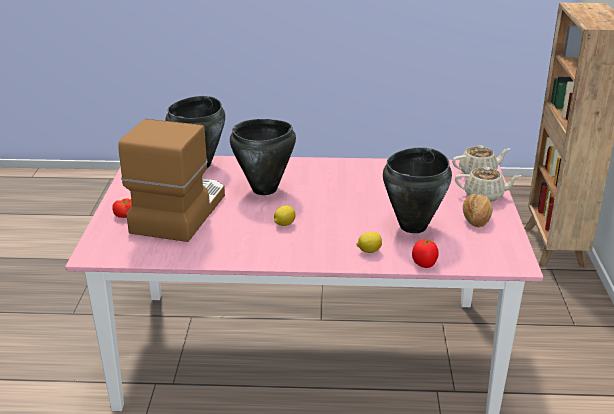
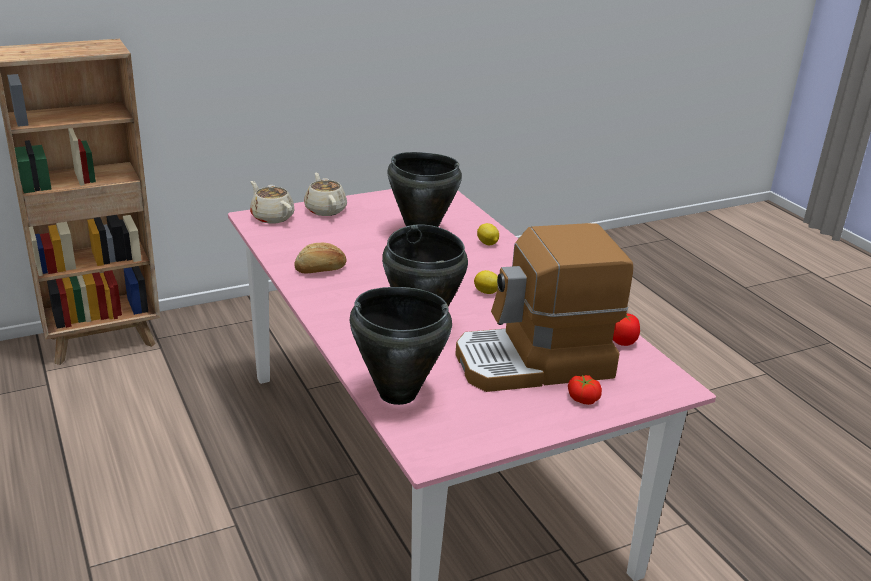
camera: 120 degrees left, 0 degrees up
tomato [412,239,439,268] -> tomato moved to [613,313,640,346]
bread [463,194,493,227] -> bread moved to [294,243,346,274]

